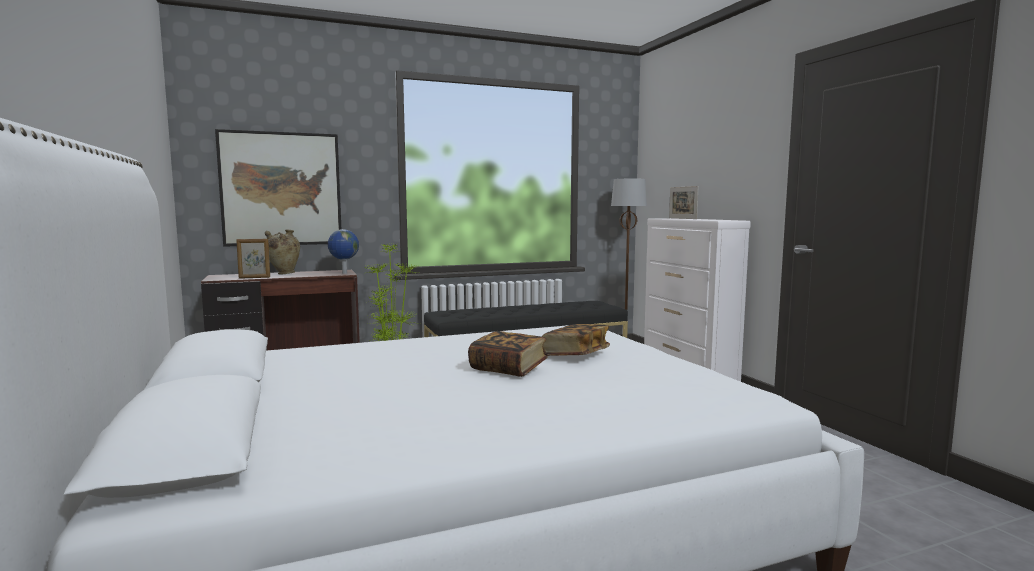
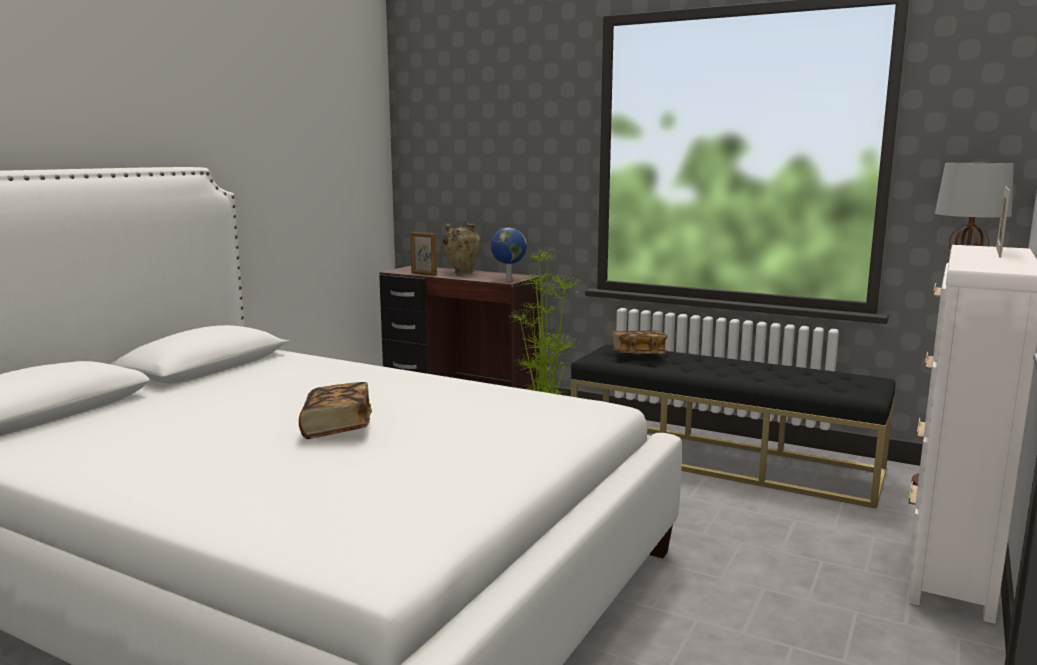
camera: 50 degrees right, 5 degrees up
picture [215,129,341,247] -> none
book [542,324,610,356] -> book moved to [612,331,668,354]

